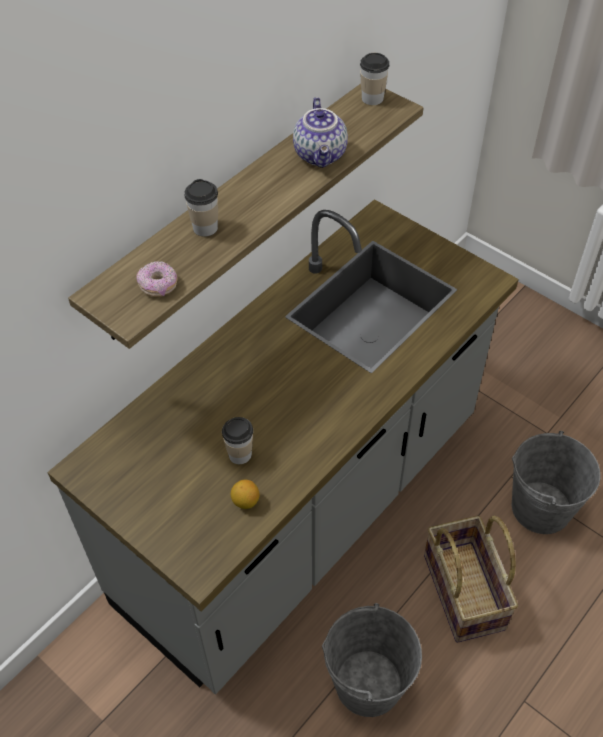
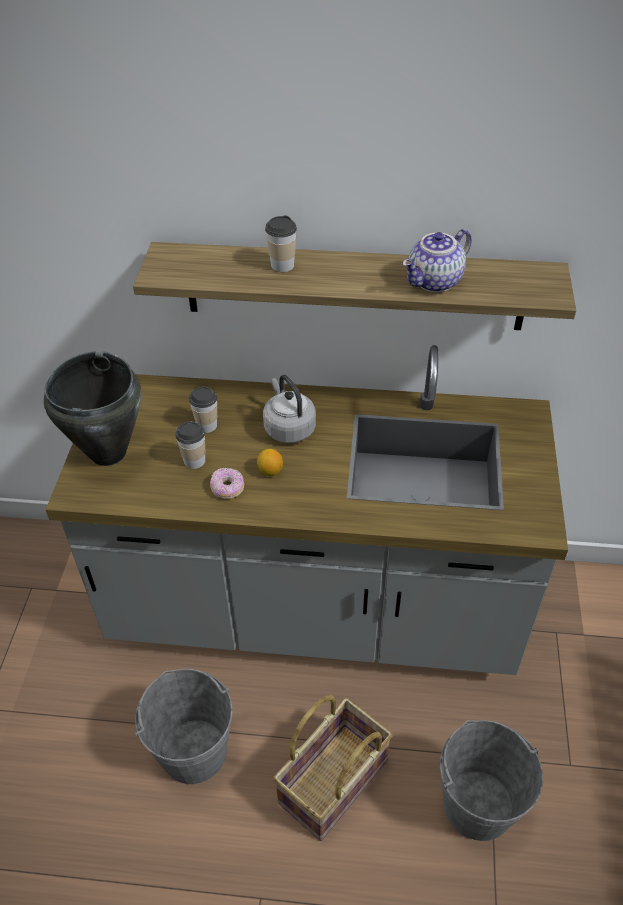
camera: 55 degrees right, 5 degrees down
donut [136,261,178,297] -> donut moved to [210,468,244,499]
lemon [231,480,260,509] -> lemon moved to [257,449,283,476]
cup [360,53,389,105] -> cup moved to [189,386,217,433]
none -> black cooking pot [44,351,141,466]
none -> grey kettle [263,375,316,443]

